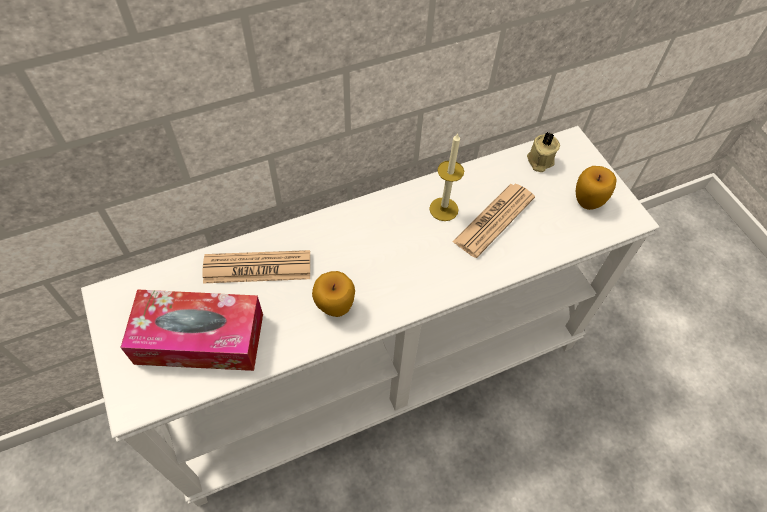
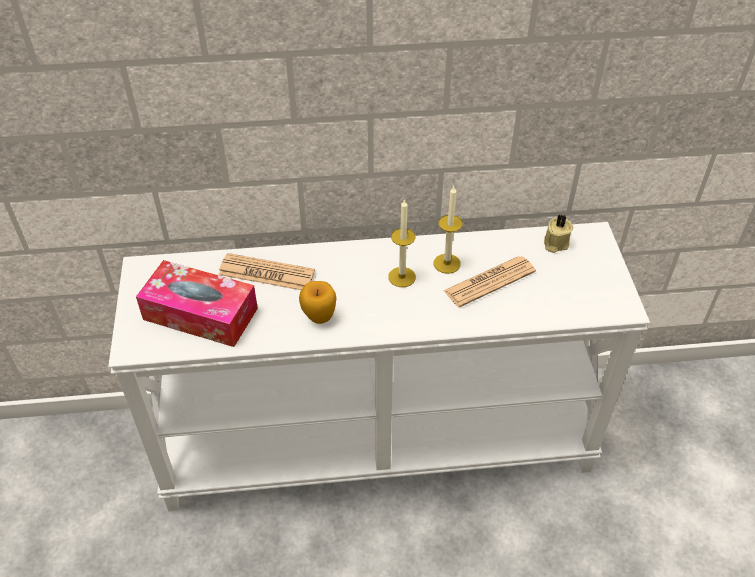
camera: 20 degrees right, 10 degrees down
apple [576,166,616,210] -> none
none -> candle [388,199,416,287]

